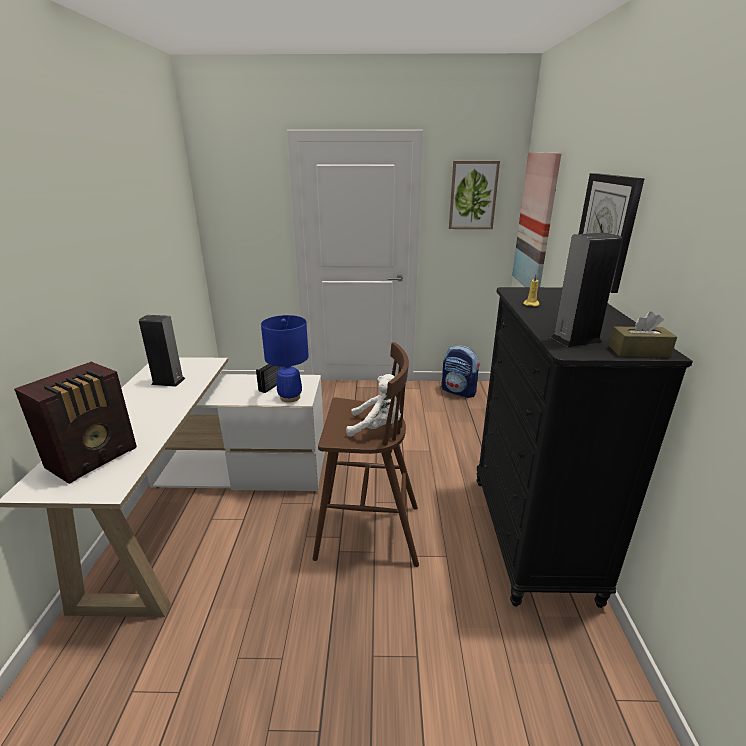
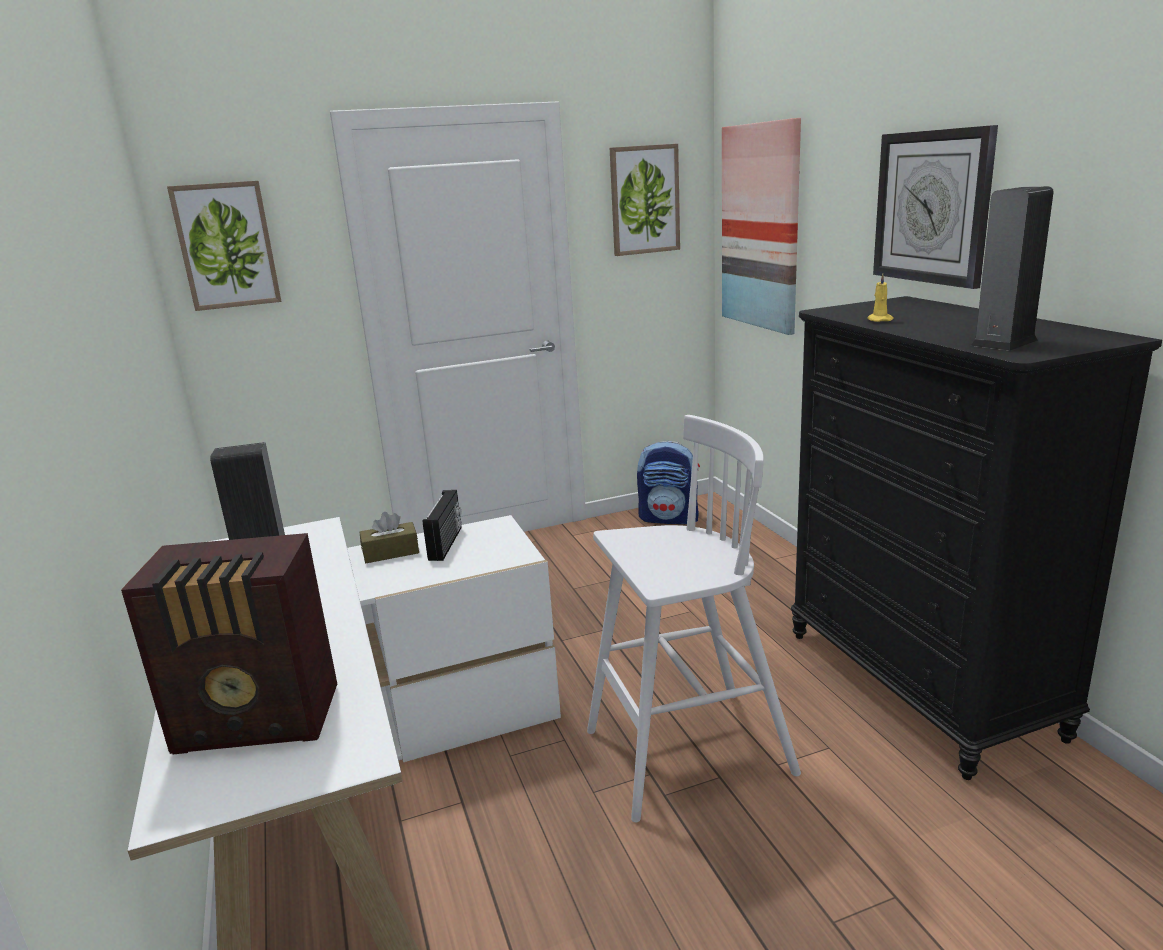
camera: 20 degrees left, 5 degrees down
radio [14,362,137,484] -> radio turned 75 degrees clockwise [121,533,337,754]
blue table lamp [261,315,309,402] -> none
brown stool [313,342,419,567] -> white stool [587,415,801,822]
white plush toy [346,374,401,437] -> none
brown tissue box [609,312,677,357] -> brown tissue box moved to [360,512,419,563]
none -> picture [167,181,281,311]

